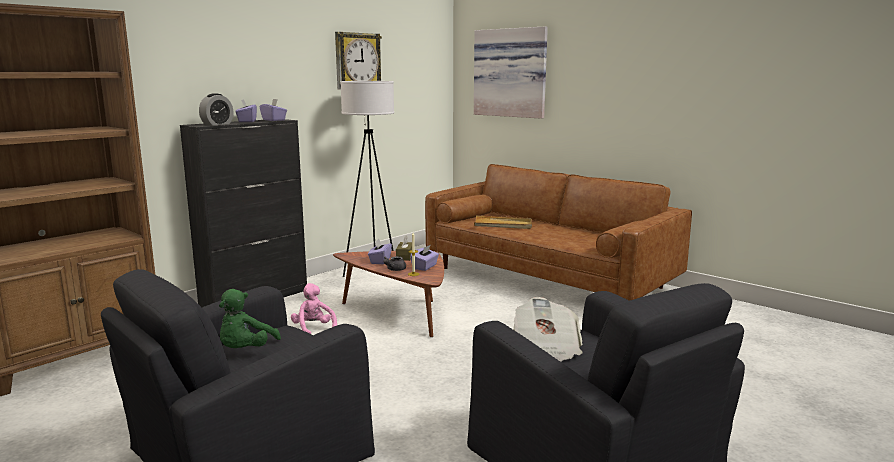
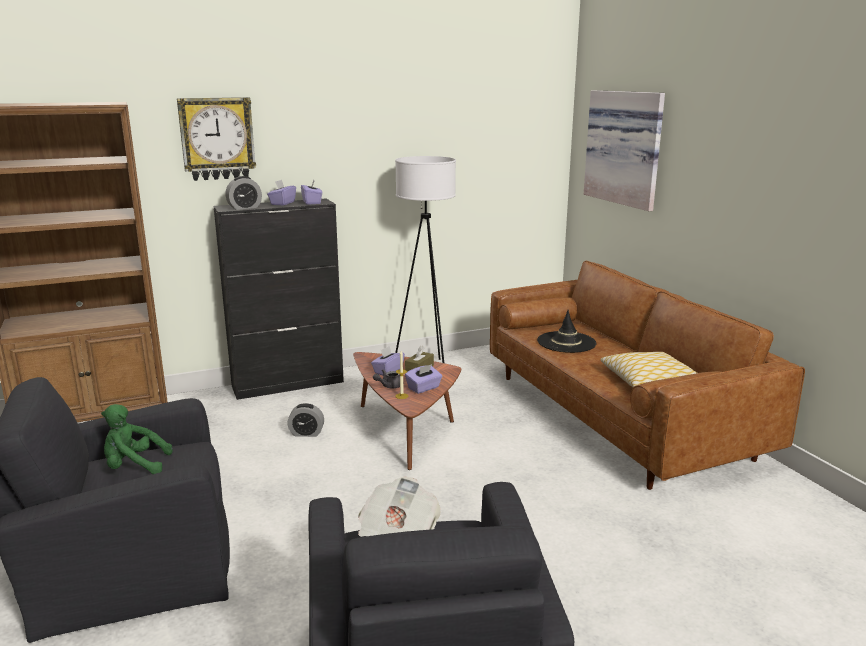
camera: 25 degrees right, 5 degrees up
green plush toy [219,289,281,348] -> green plush toy turned 45 degrees clockwise [101,404,173,474]
pink plush toy [291,283,337,334] -> alarm clock [287,403,324,437]
wall clock [335,32,382,90] -> wall clock moved to [177,97,256,181]
beige tray [474,215,532,229] -> black hat [537,310,596,353]
none -> pillow [600,352,697,387]

